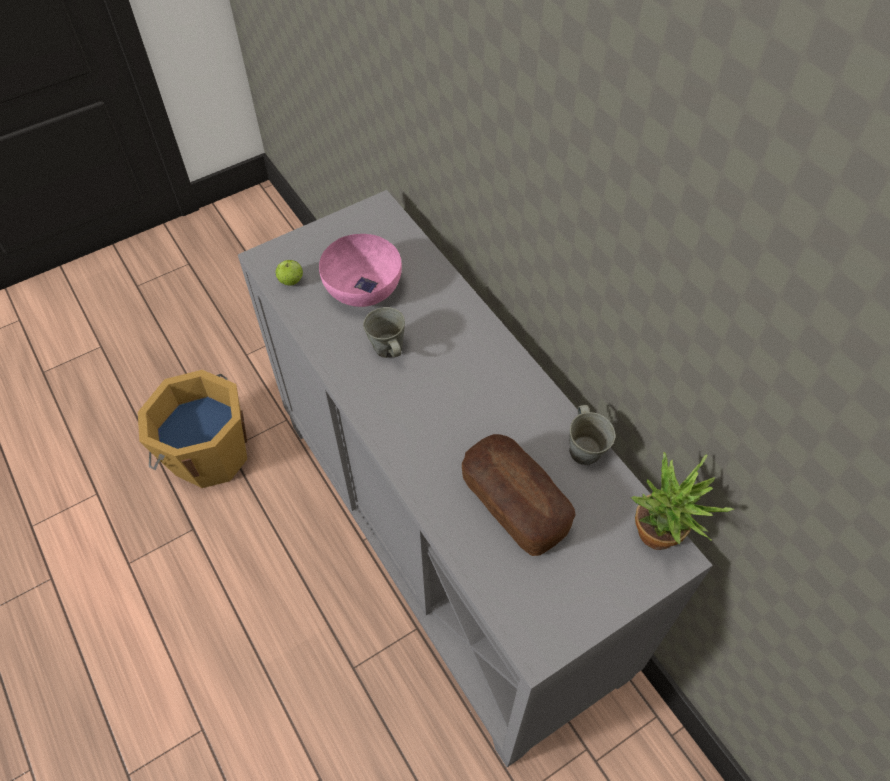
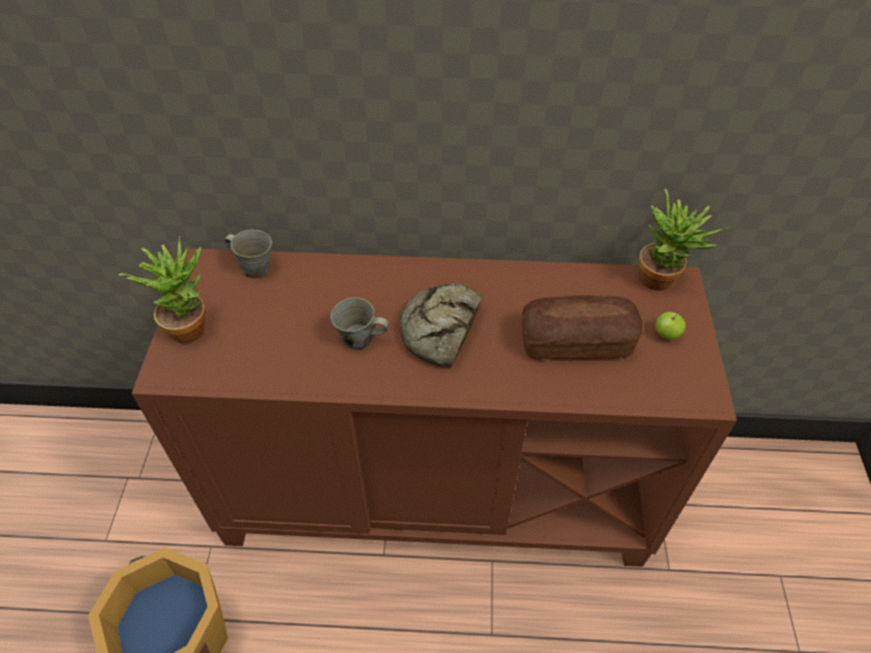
camera: 55 degrees left, 5 degrees down
grey cabinet [238,190,713,767] -> brown cabinet [132,248,737,567]
apple [275,260,303,286] -> apple moved to [655,312,686,340]
pink bowl [319,234,402,307] -> none
grey mug [569,405,615,465] -> grey mug moved to [224,230,272,278]
none -> potted plant [119,236,206,343]
none -> bread [400,283,482,367]

